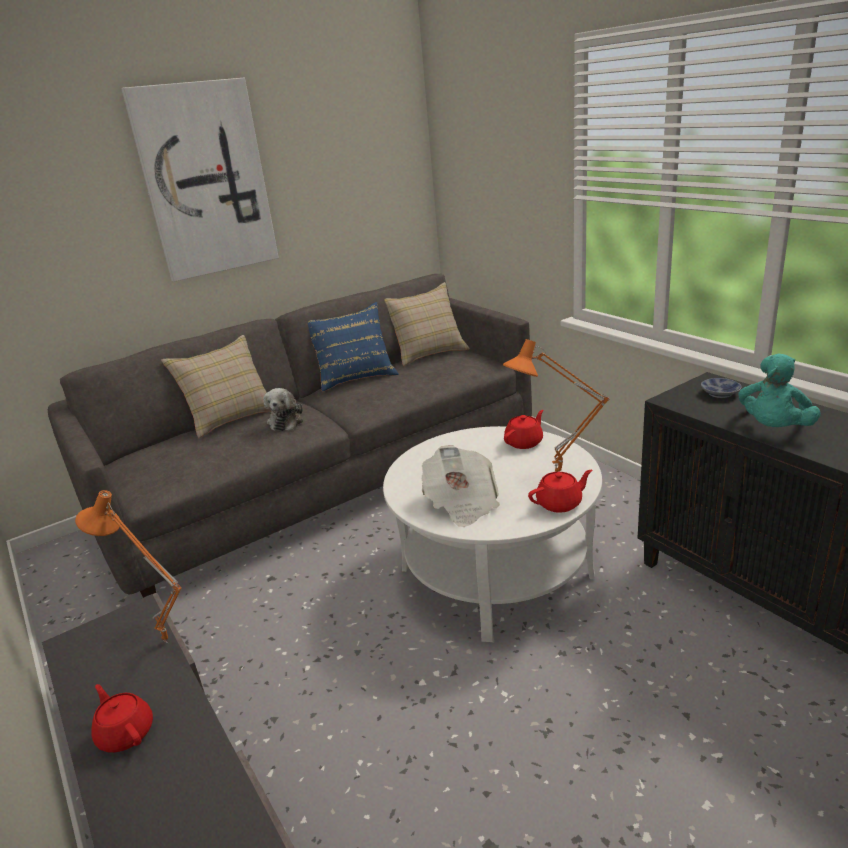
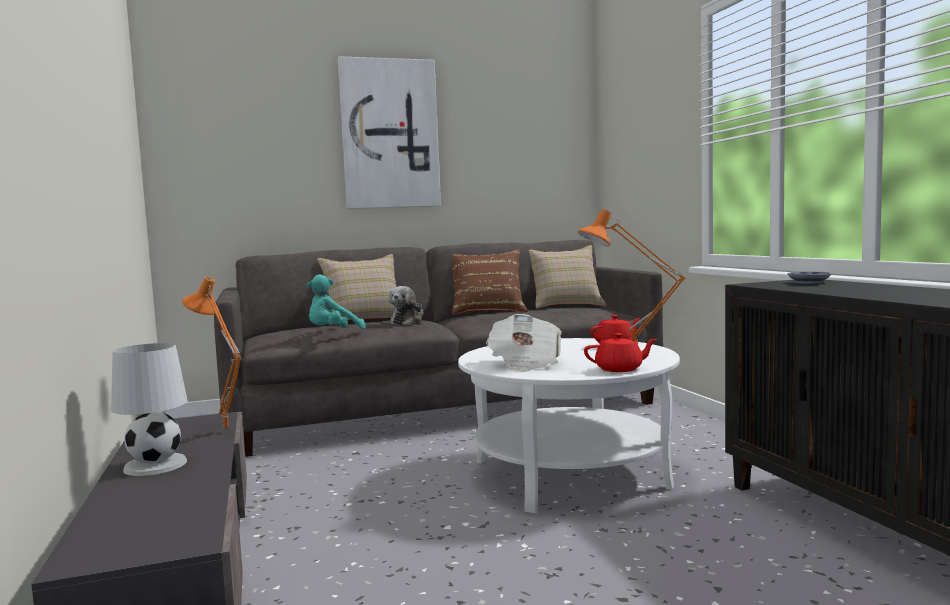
camera: 15 degrees right, 20 degrees down
red teapot [91,684,153,753] -> white table lamp [111,343,187,476]
blue pillow [308,302,399,392] -> brown pillow [452,249,528,315]
turquoise plush toy [738,354,821,427] -> turquoise plush toy moved to [307,274,366,329]

